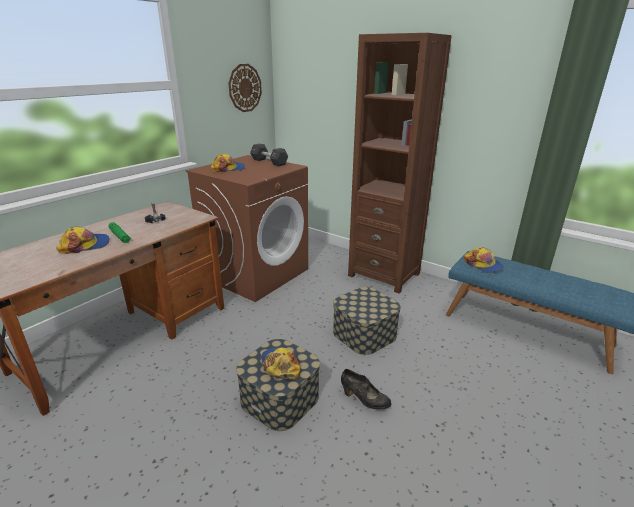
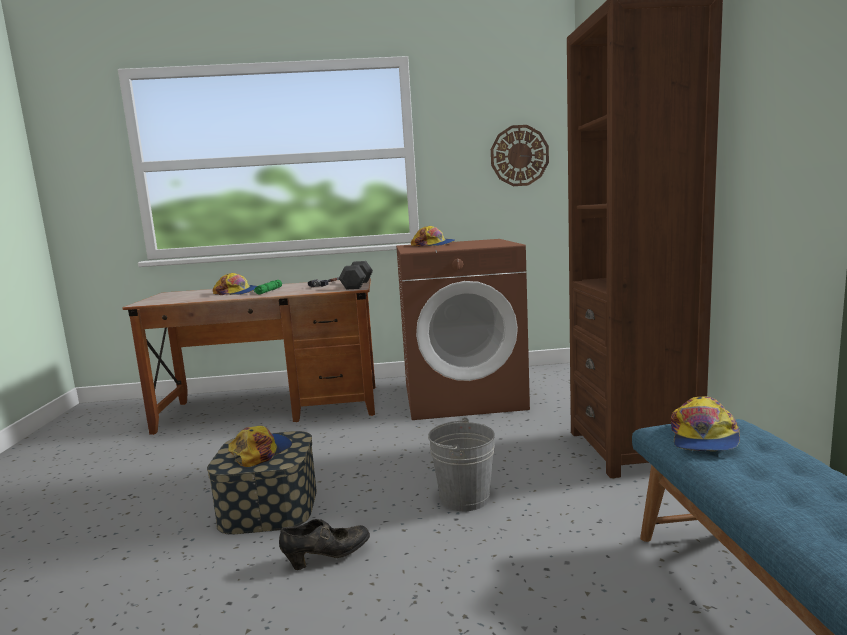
camera: 50 degrees right, 15 degrees down
black dumbbell [250,143,288,166] -> black dumbbell moved to [339,261,373,290]
storage box [333,287,401,355] -> grey bucket [428,417,495,511]
black shoe [341,369,391,409] -> black shoe turned 105 degrees counterclockwise [279,519,370,570]

